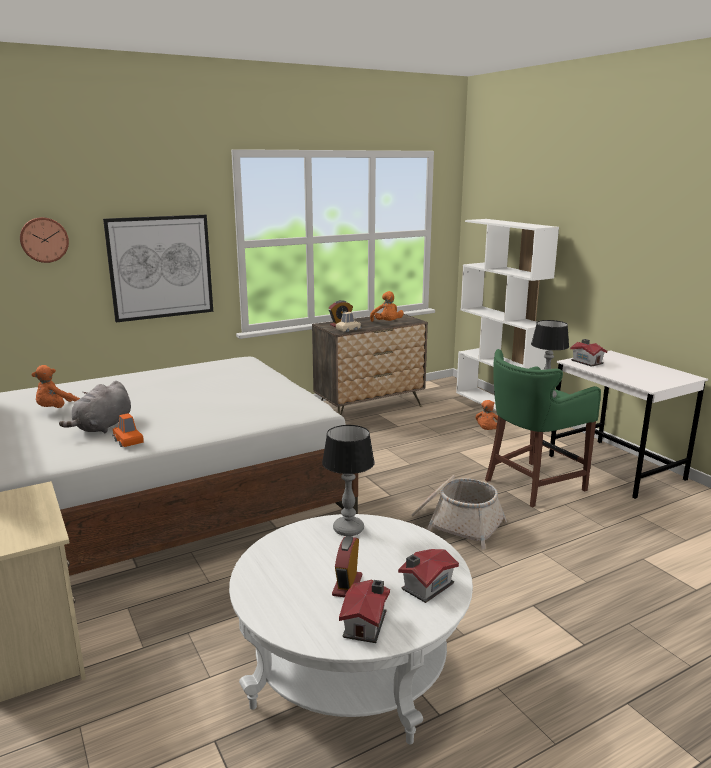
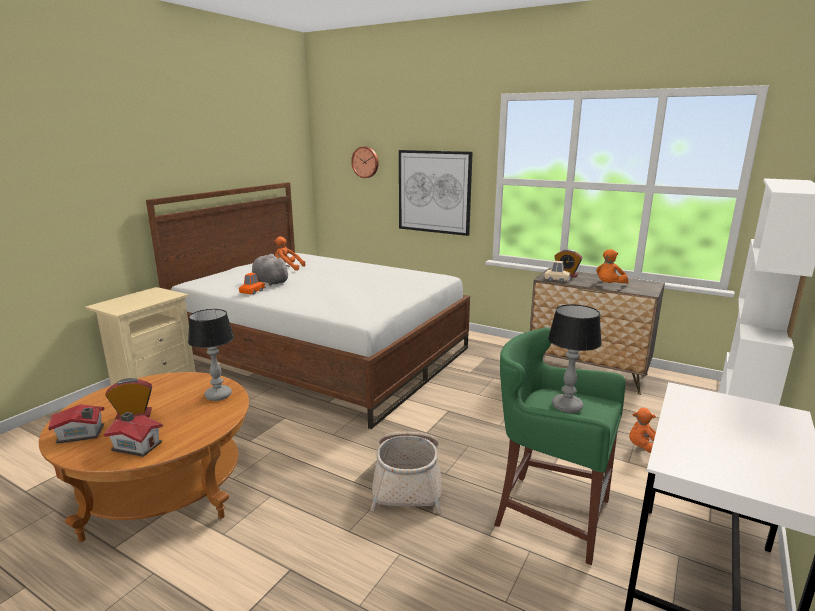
camera: 60 degrees right, 0 degrees up
grey plush toy [59,381,131,433] -> grey plush toy turned 45 degrees clockwise [252,254,290,286]
white coffee table [229,514,473,744] -> brown coffee table [39,372,249,542]
toy house [570,339,607,367] -> none

